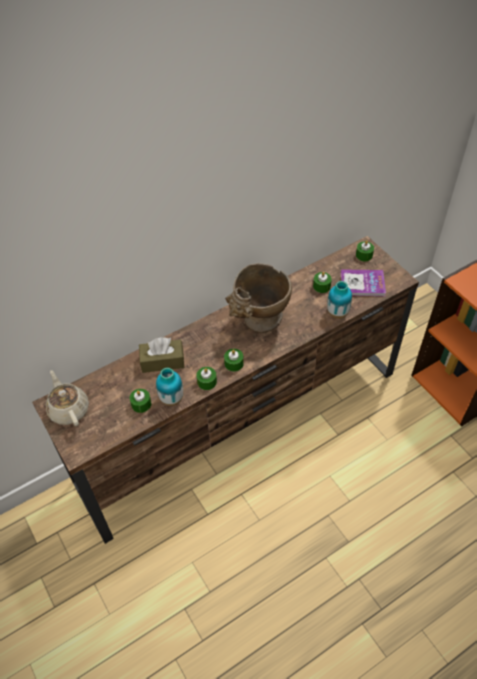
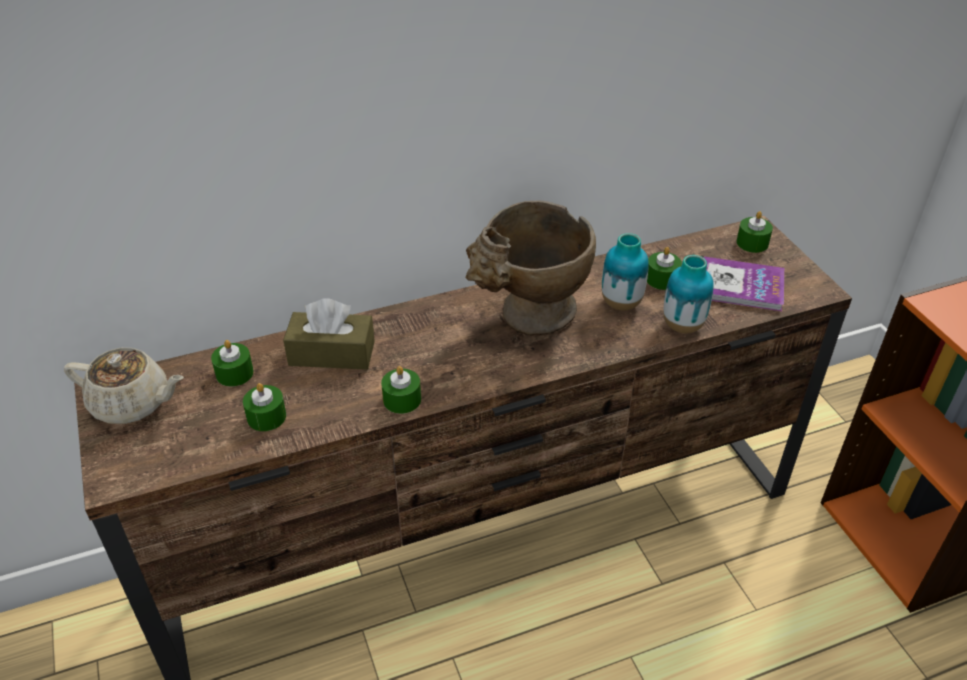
camera: 10 degrees right, 10 degrees down
beige teapot [45,370,89,426] -> beige teapot turned 120 degrees clockwise [64,348,184,424]
vase [156,368,183,406] -> vase moved to [602,233,649,310]
green candle [224,349,244,372] -> green candle moved to [211,340,254,387]

